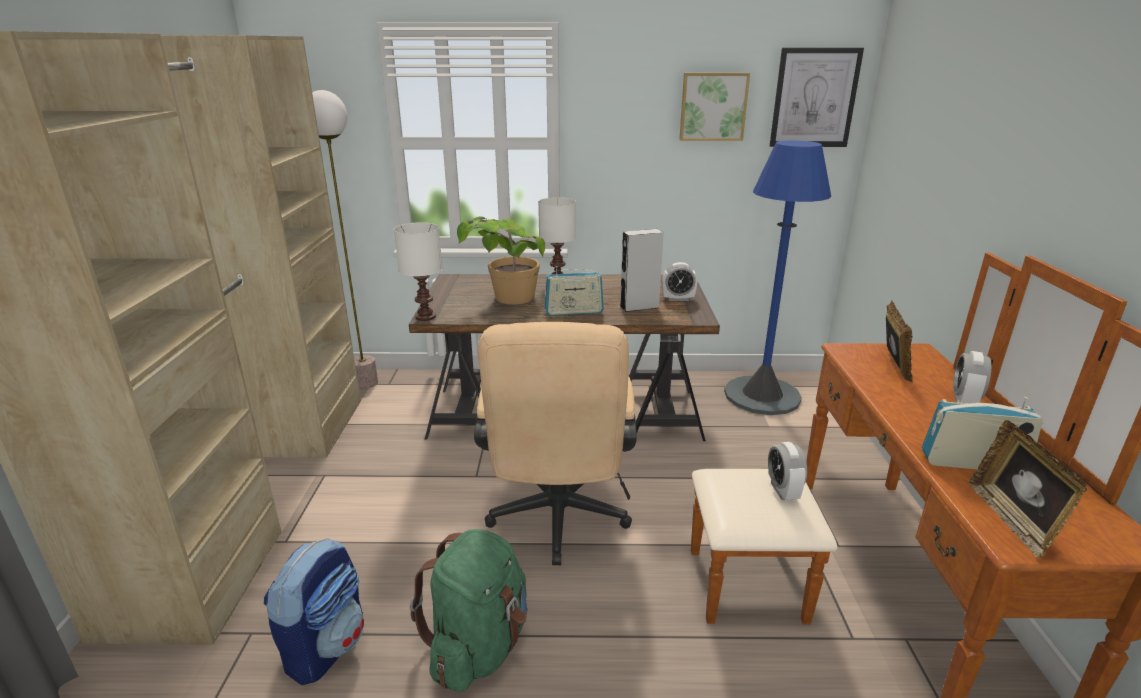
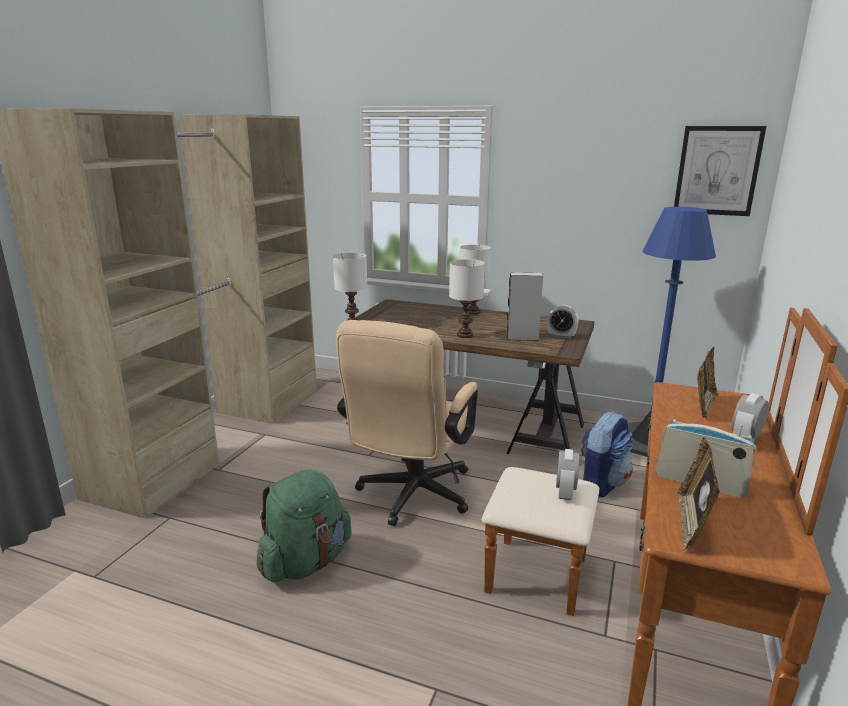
camera: 20 degrees right, 5 degrees down
backpack [264,538,364,685] -> backpack moved to [581,412,633,497]
floor lamp [312,90,378,389] -> none
potted plant [457,217,545,305] -> none
radio [545,266,604,316] -> white table lamp [449,259,485,338]
picture [679,73,750,141] -> none

